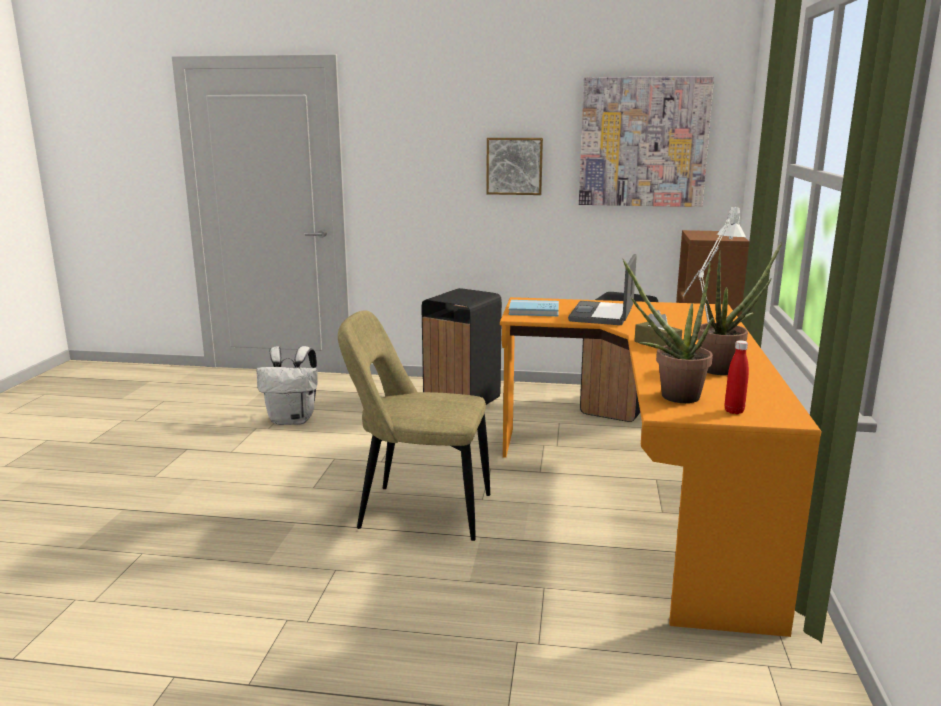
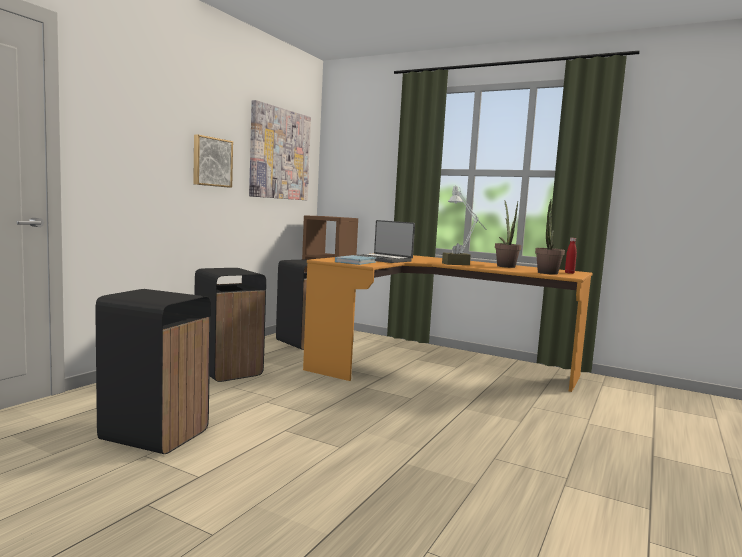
camera: 70 degrees left, 10 degrees down
white backpack [257,346,318,425] -> black trash can [95,289,211,454]
beige chair [338,311,490,541] -> none

